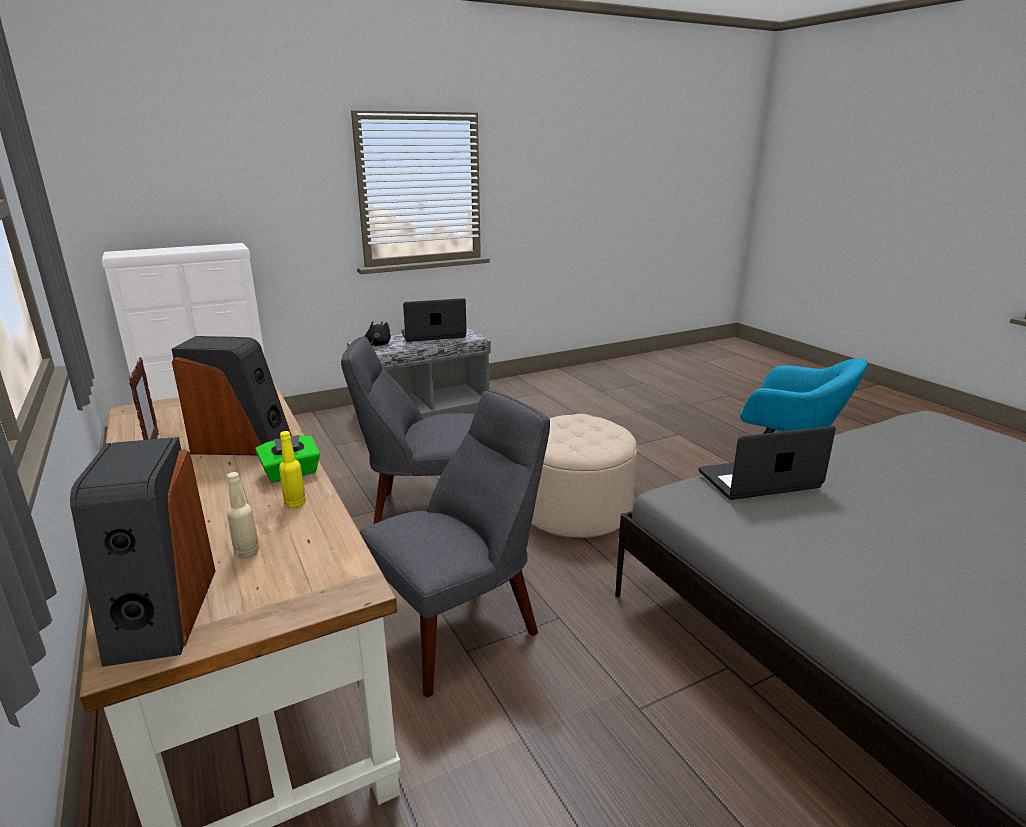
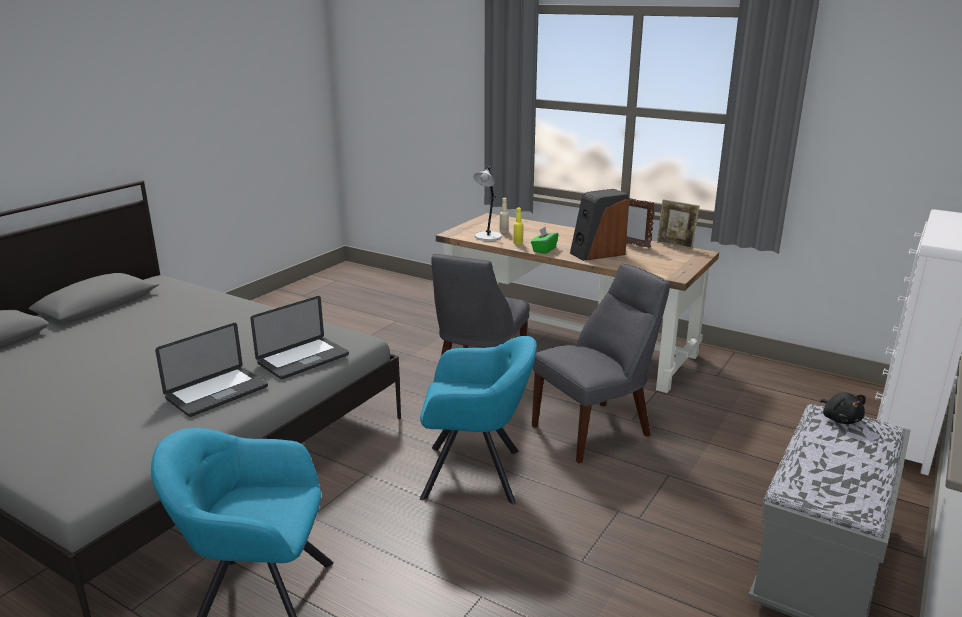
camera: 150 degrees right, 0 degrees up
speaker [70,437,215,667] -> none
laptop [401,298,467,342] -> laptop moved to [155,323,268,417]
beige ottoman [531,414,637,538] -> turquoise armchair [420,336,537,504]
none -> grey table lamp [473,166,502,241]
none -> picture frame [657,199,700,249]

